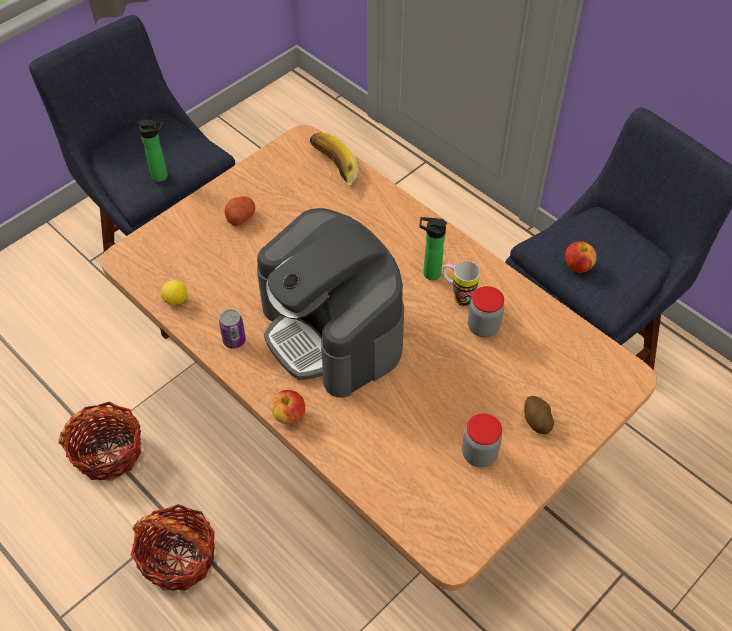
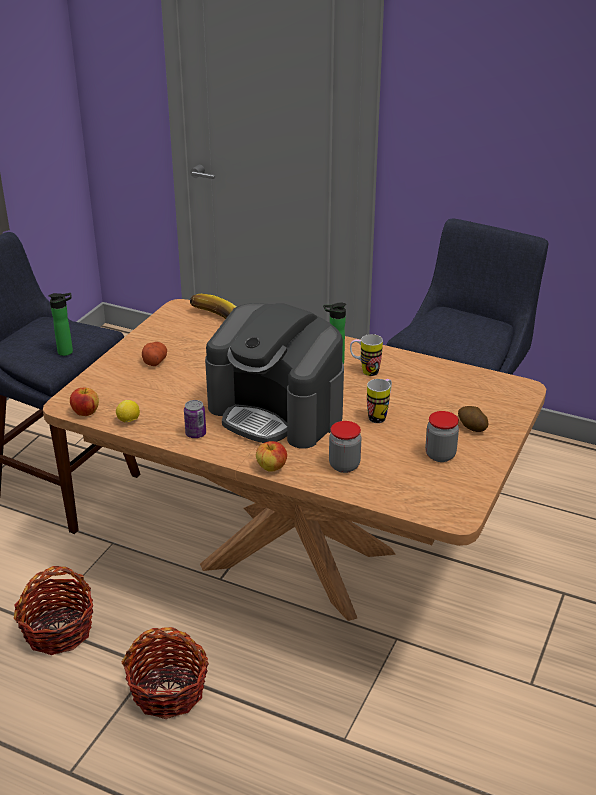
camera: 20 degrees left, 20 degrees down
jar [468,286,504,338] -> jar moved to [329,421,361,473]
apple [565,241,596,273] -> apple moved to [70,388,99,416]
none -> mug [367,379,392,423]

